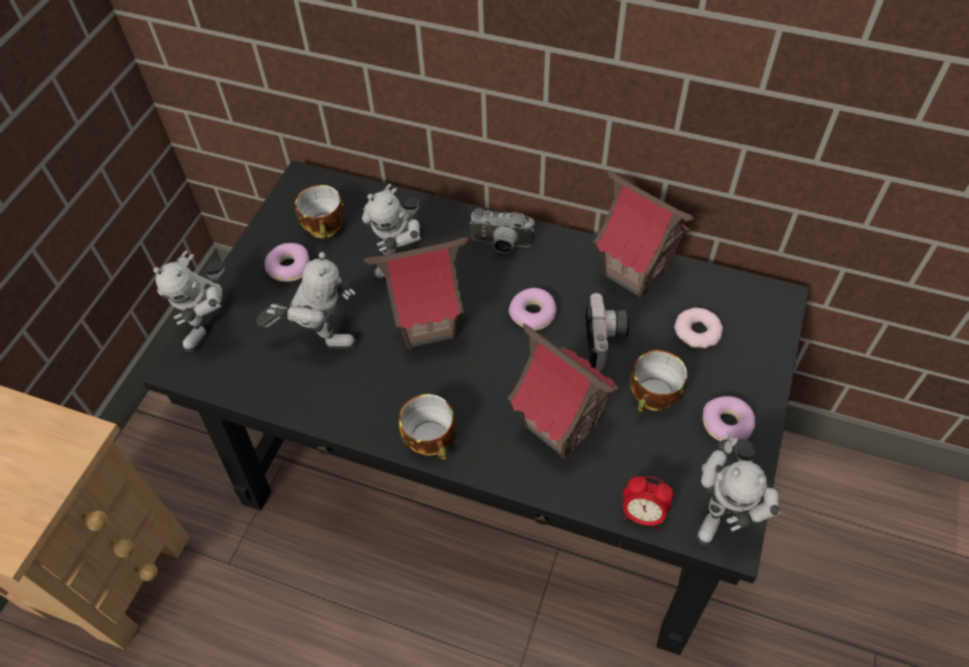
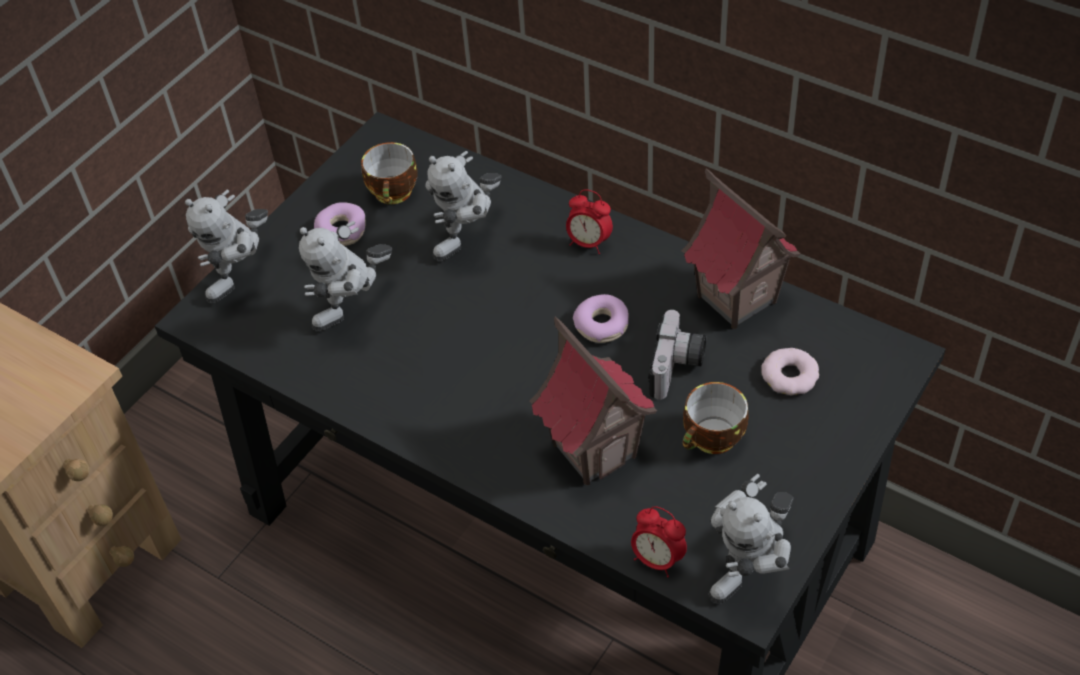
camera: 15 degrees right, 5 degrees down
toy robot [257,252,356,349] -> toy robot turned 120 degrees clockwise [299,221,393,331]
toy house [364,237,469,349] -> none
cup [399,394,456,460] -> none
camera [469,208,535,253] -> alarm clock [566,190,613,254]
donut [703,396,755,442] -> none

